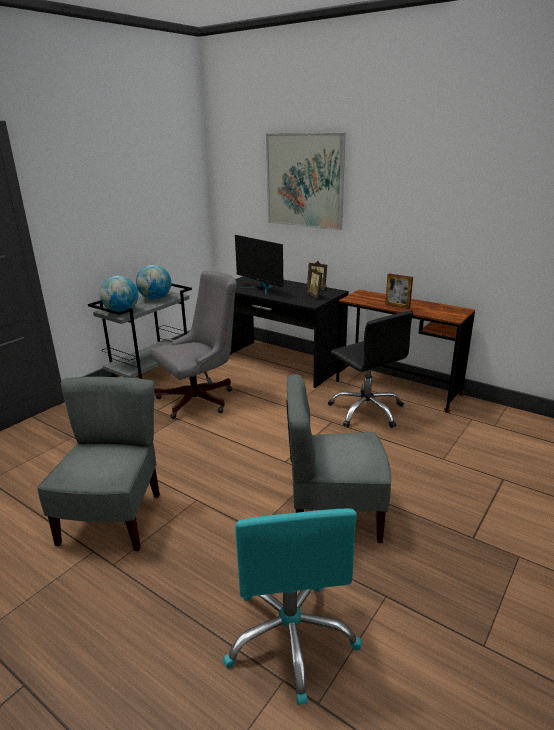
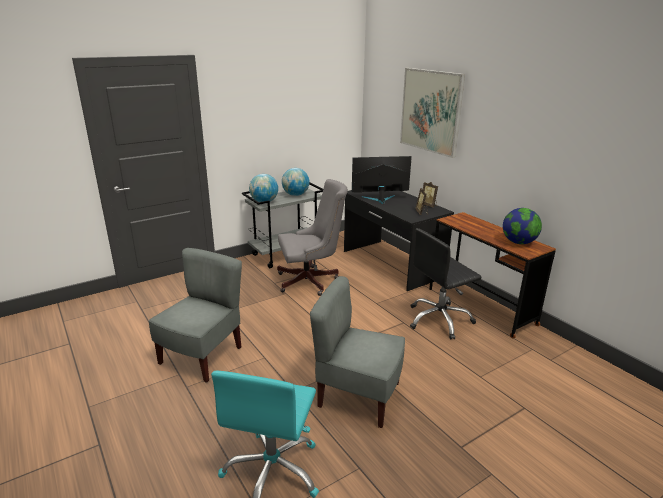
camera: 20 degrees right, 0 degrees up
monitor [235,235,284,297] -> monitor turned 105 degrees clockwise [352,156,412,204]
black office chair [328,311,413,428] -> black office chair turned 75 degrees clockwise [410,228,482,340]
picture frame [385,274,413,309] -> none
none -> globe [503,208,542,244]

